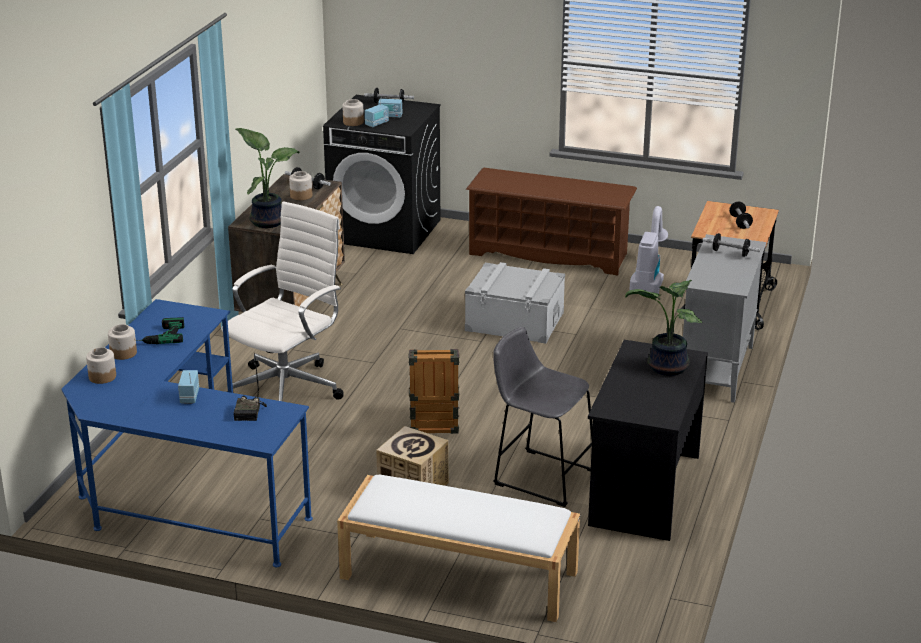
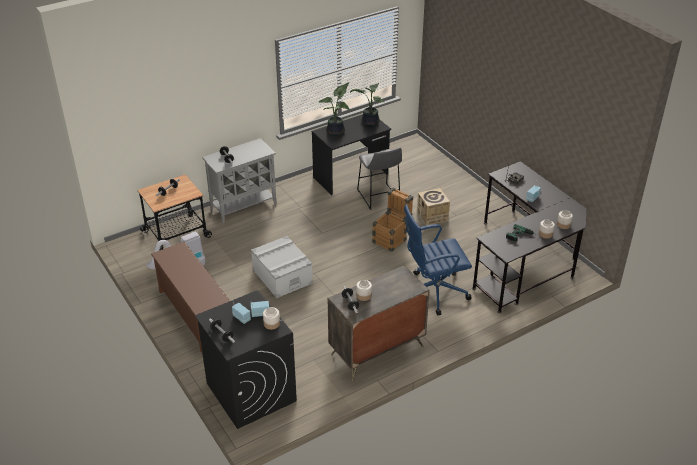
camera: 140 degrees left, 10 degrees up
blue desk [61,299,313,567] -> black desk [472,161,586,313]
white office chair [221,201,343,401] -> blue office chair [404,204,472,315]
potted plant [236,128,300,228] -> potted plant moved to [350,83,384,126]
white bench [337,475,580,622] -> none

